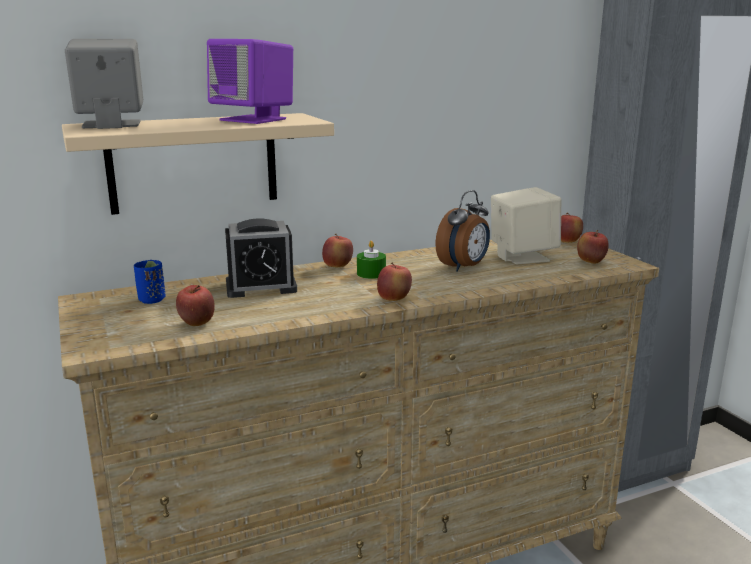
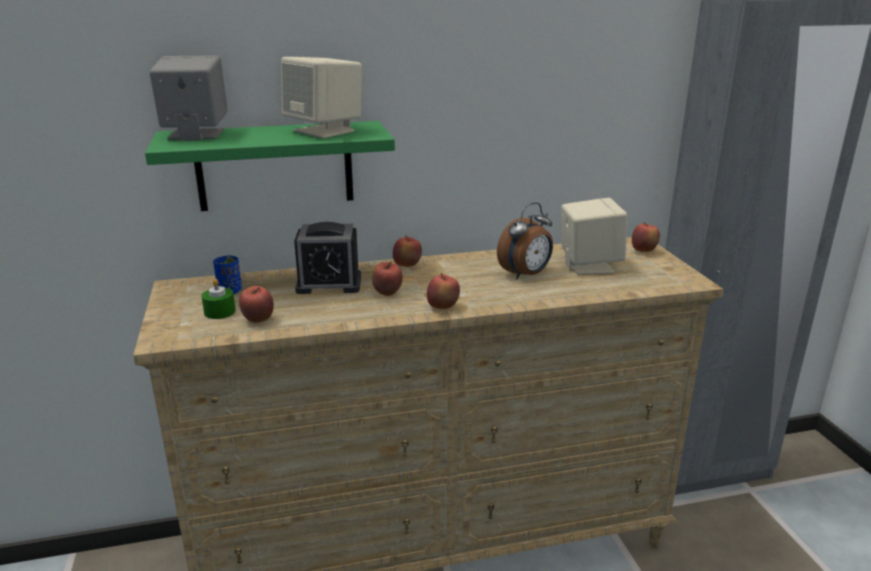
camera: 10 degrees right, 5 degrees up
beige shelf [62,113,334,215] -> green shelf [145,121,395,211]
purple speaker [207,39,293,124] -> beige speaker [281,57,362,138]
green candle [357,240,386,279] -> green candle moved to [201,279,236,319]
apple [577,230,609,264] -> apple moved to [372,261,403,296]

